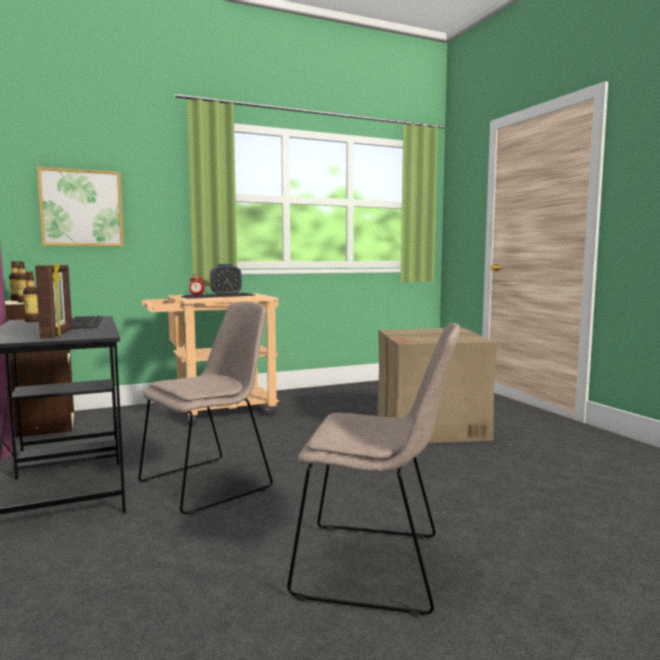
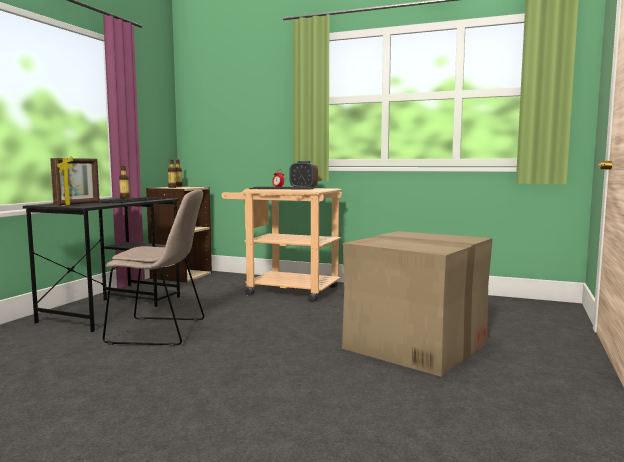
camera: 45 degrees right, 0 degrees up
picture [37,167,124,246] -> none
beige chair [287,323,460,617] -> none

